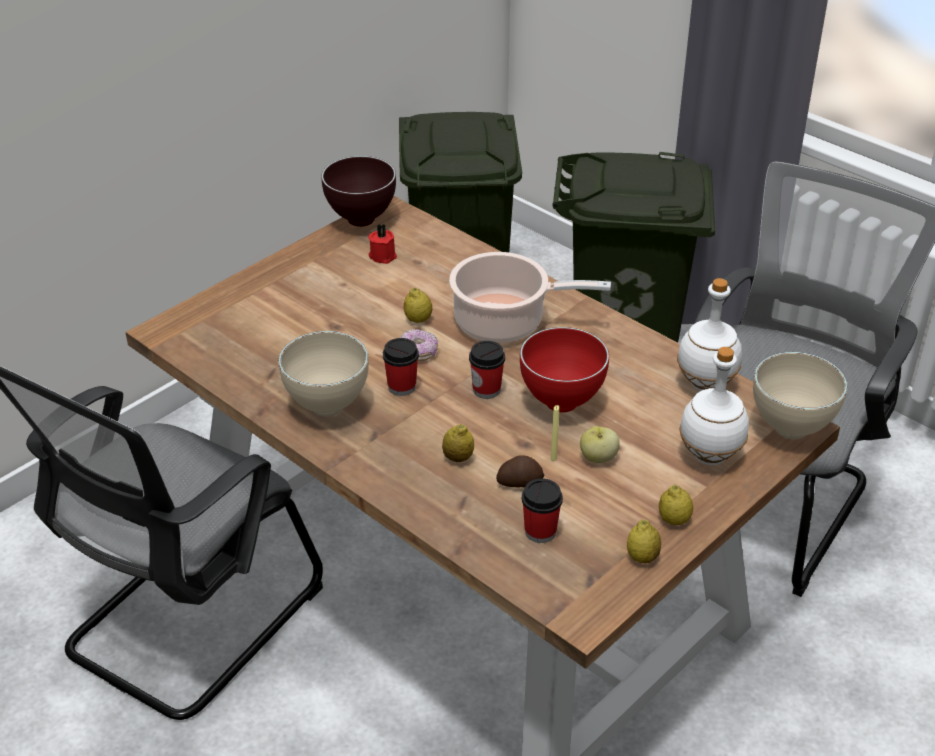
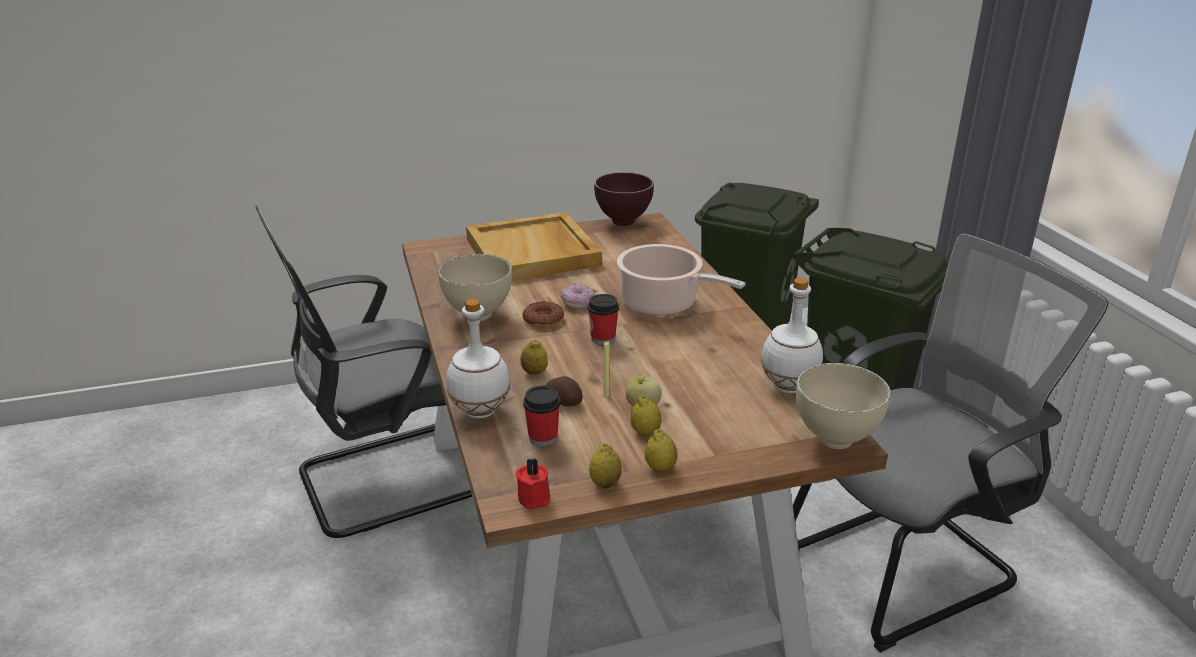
camera: 30 degrees right, 10 degrees down
red candle [369,224,397,264] -> red candle moved to [515,458,550,510]
cup [383,338,419,396] -> donut [523,301,564,327]
lemon [403,288,432,323] -> lemon moved to [631,395,661,436]
red bowl [520,327,609,413] -> none
white bottle [679,347,749,465] -> white bottle moved to [447,299,510,418]
none -> beige tray [466,212,602,281]

